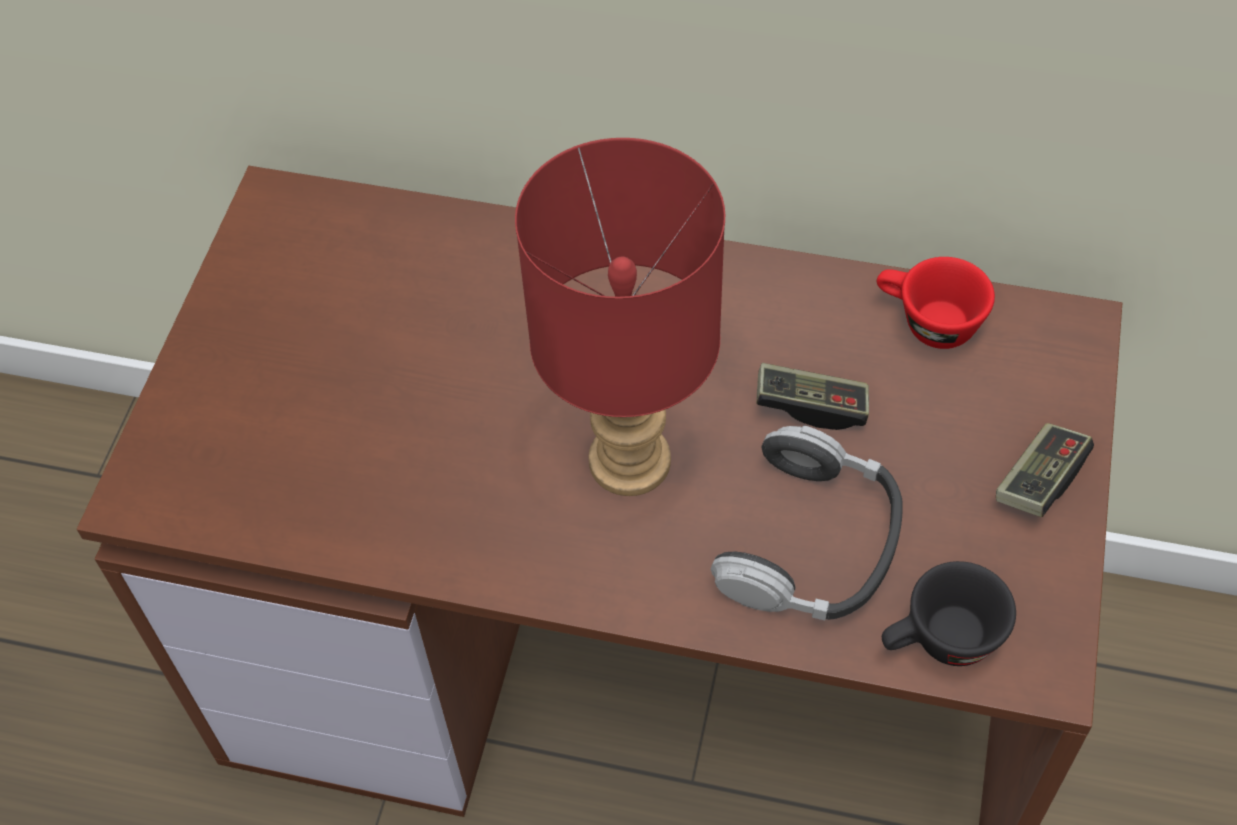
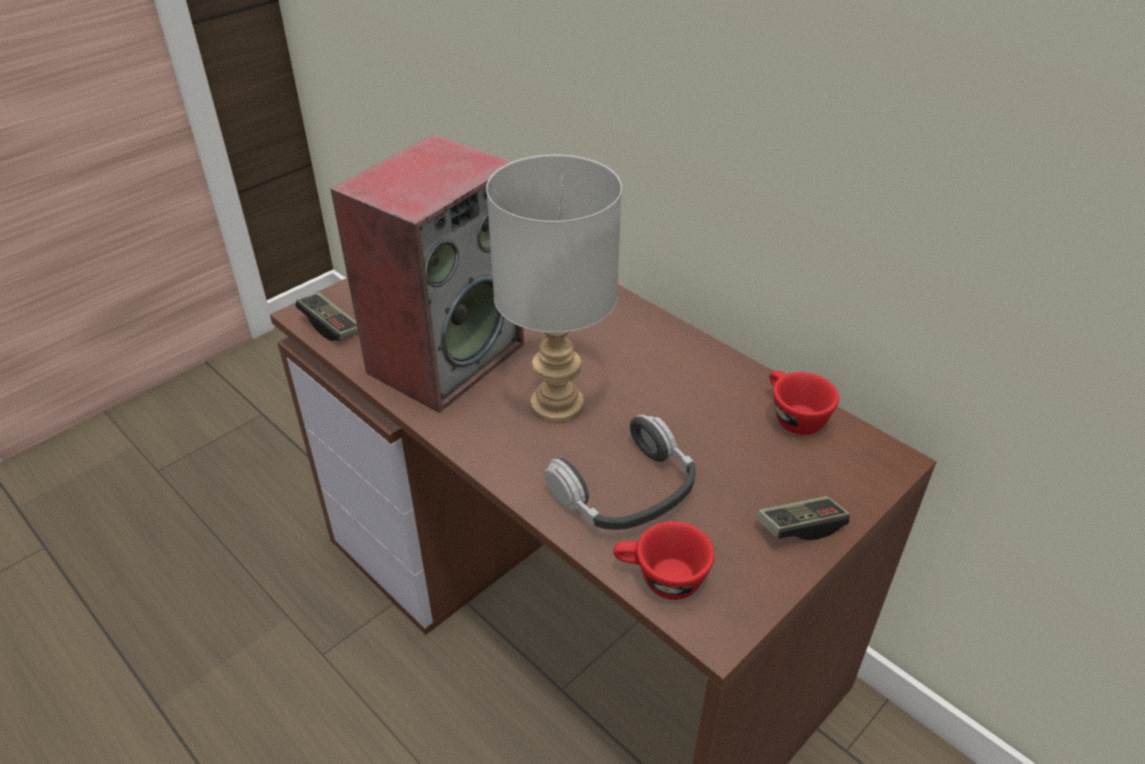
camera: 30 degrees right, 15 degrees down
red table lamp [515,138,725,496] -> grey table lamp [486,154,622,423]
game controller [756,363,869,430] -> game controller moved to [295,292,358,341]
black cup [882,561,1016,666] -> red cup [613,521,715,600]
none -> speaker [331,134,524,413]

